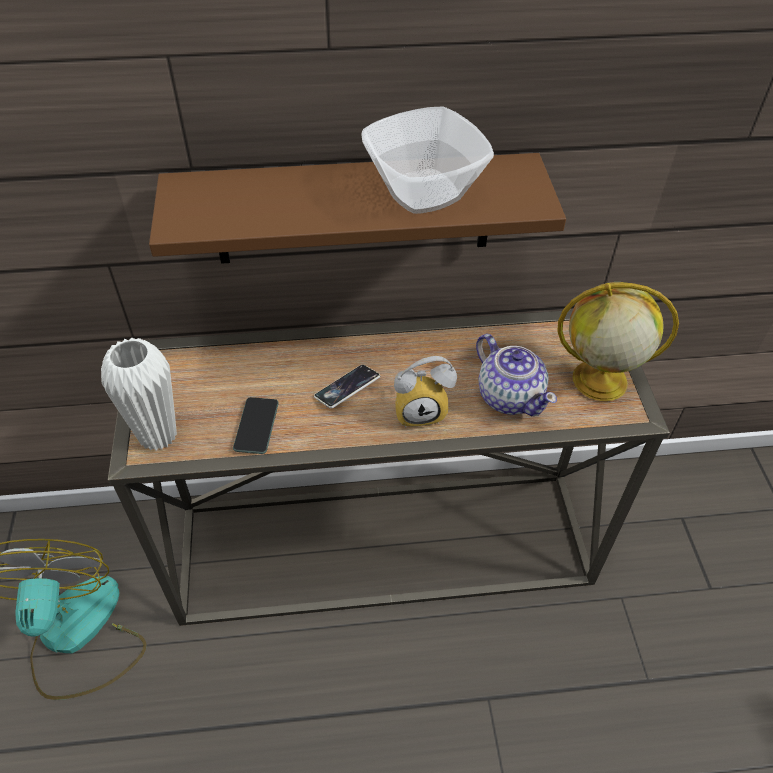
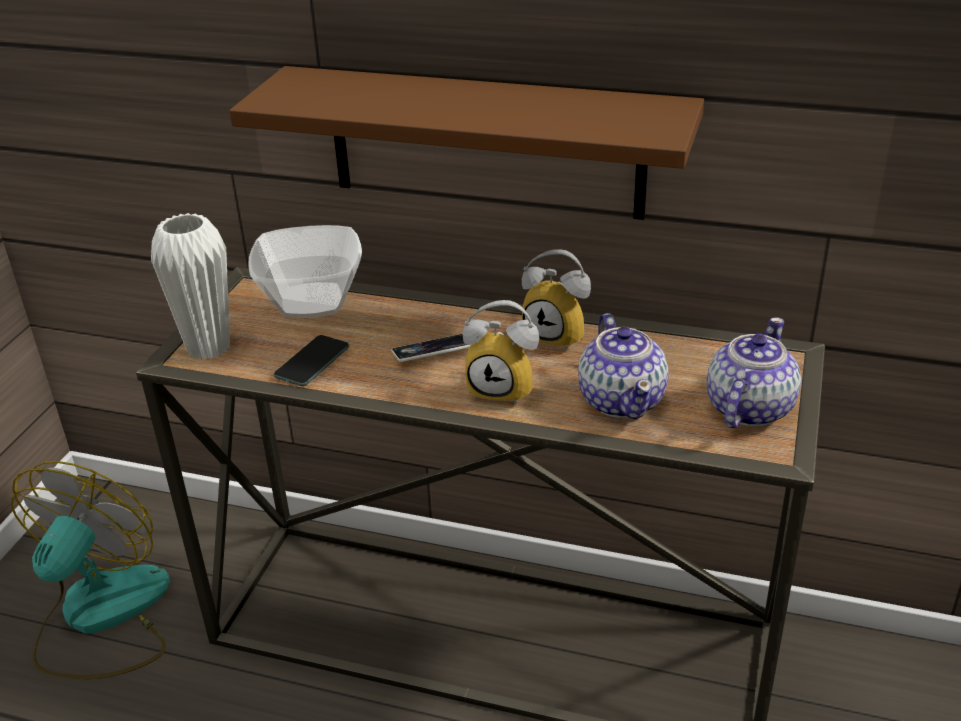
camera: 25 degrees right, 15 degrees down
bowl [361,107,494,214] -> bowl moved to [249,225,362,318]
globe [557,282,679,401] -> teapot [707,317,801,428]
none -> alarm clock [522,249,591,351]

